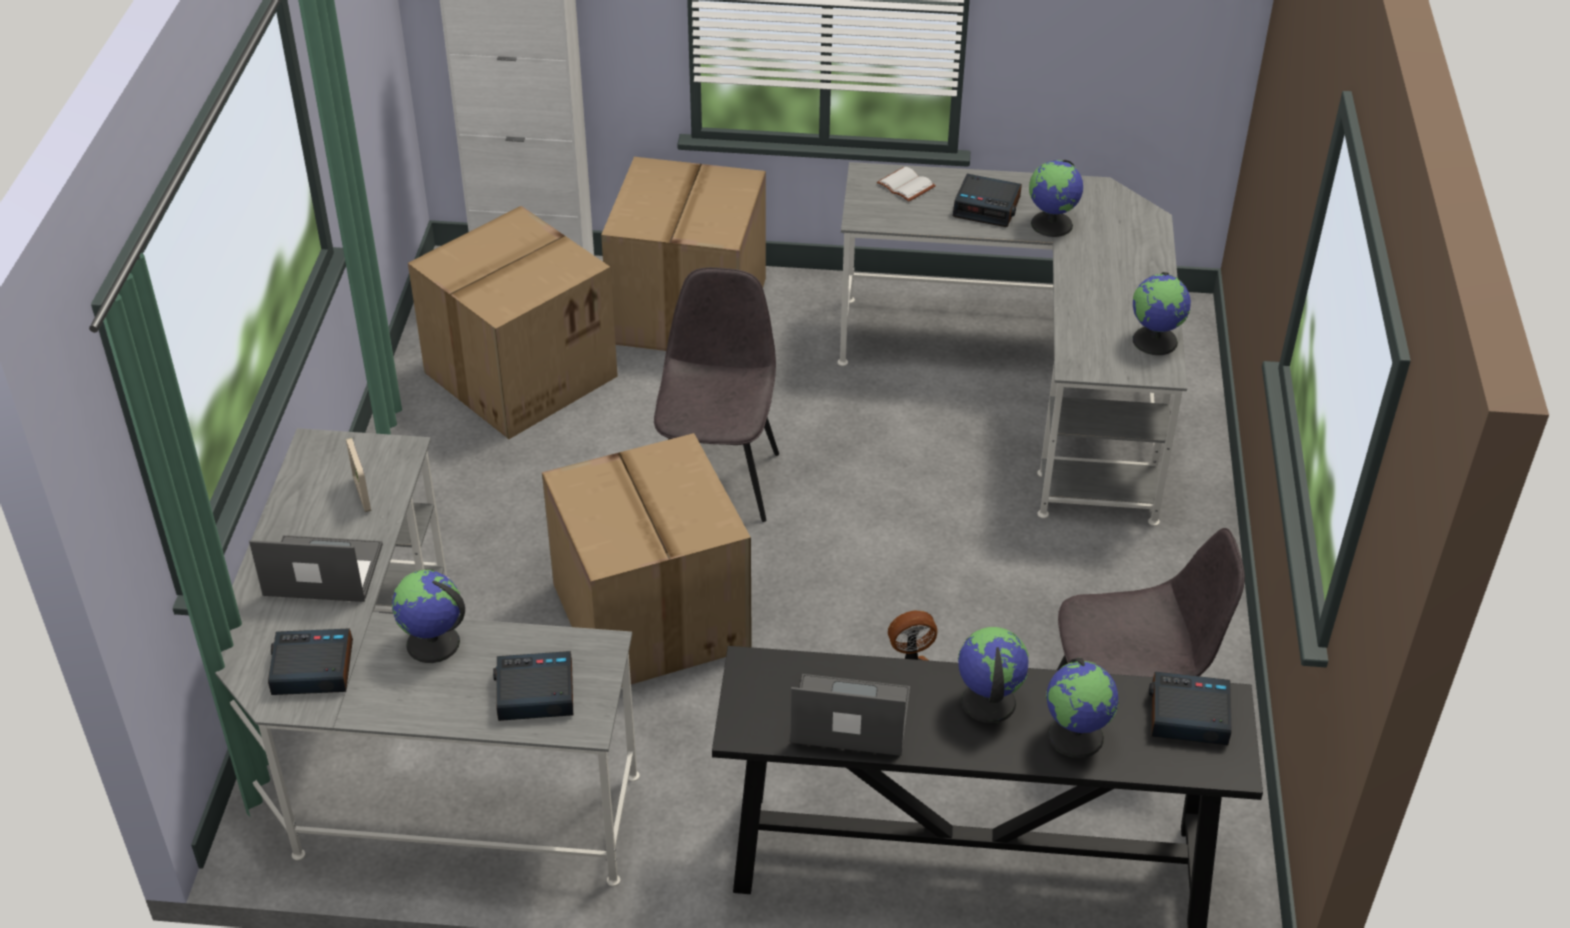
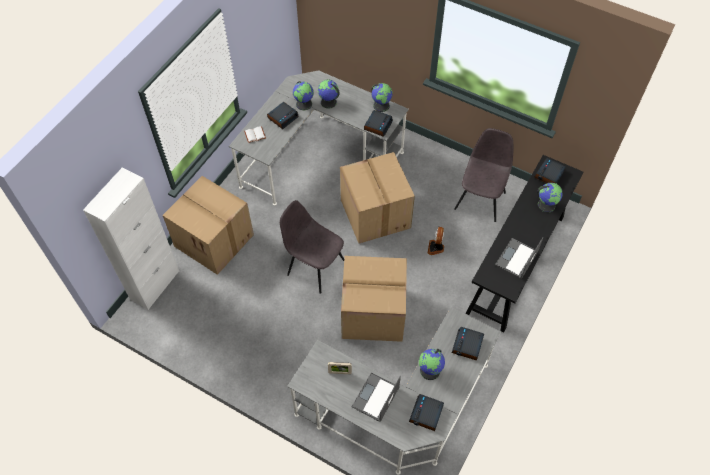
camera: 65 degrees left, 15 degrees up
cardboard box [408,206,618,439] -> cardboard box moved to [340,152,415,243]
globe [958,627,1029,723] -> globe moved to [318,80,340,109]
none -> alarm clock [364,110,393,137]

